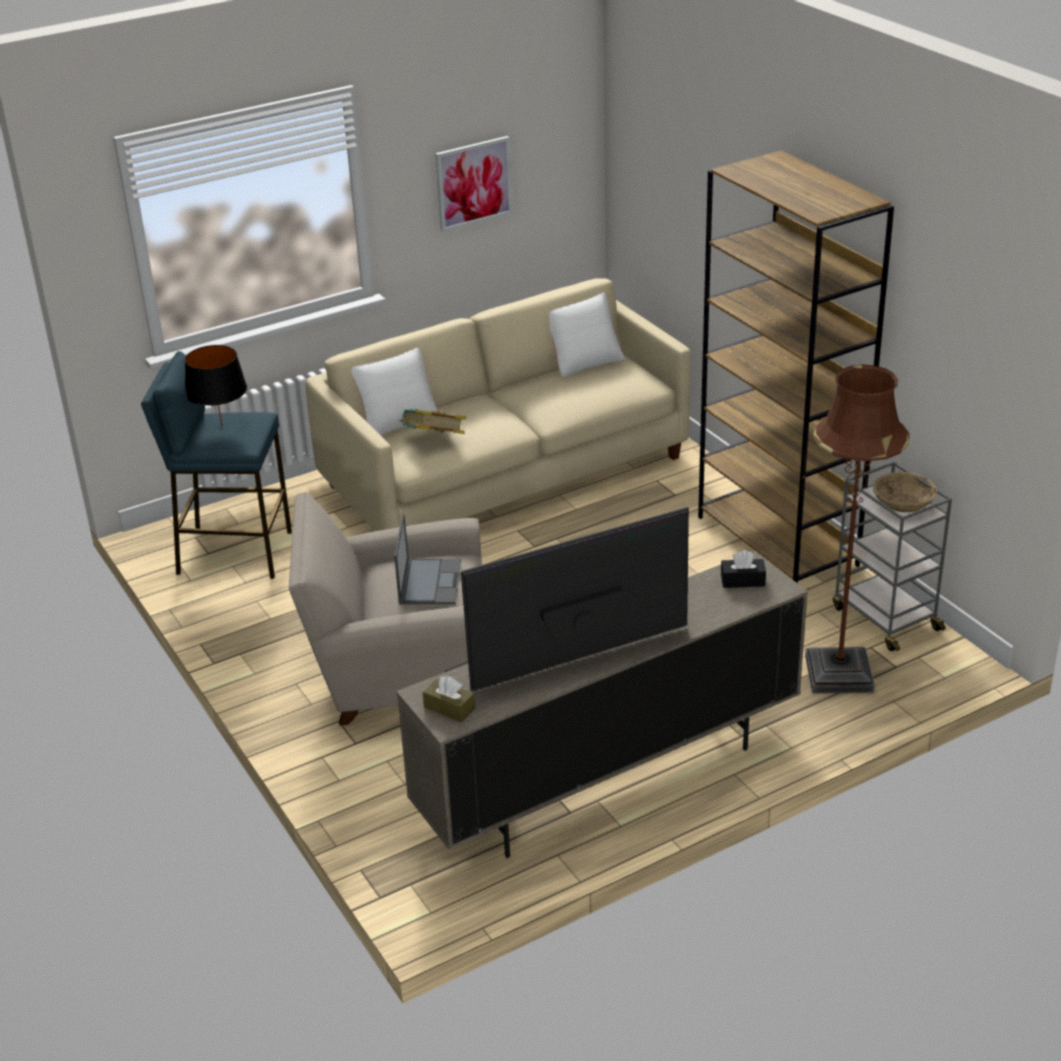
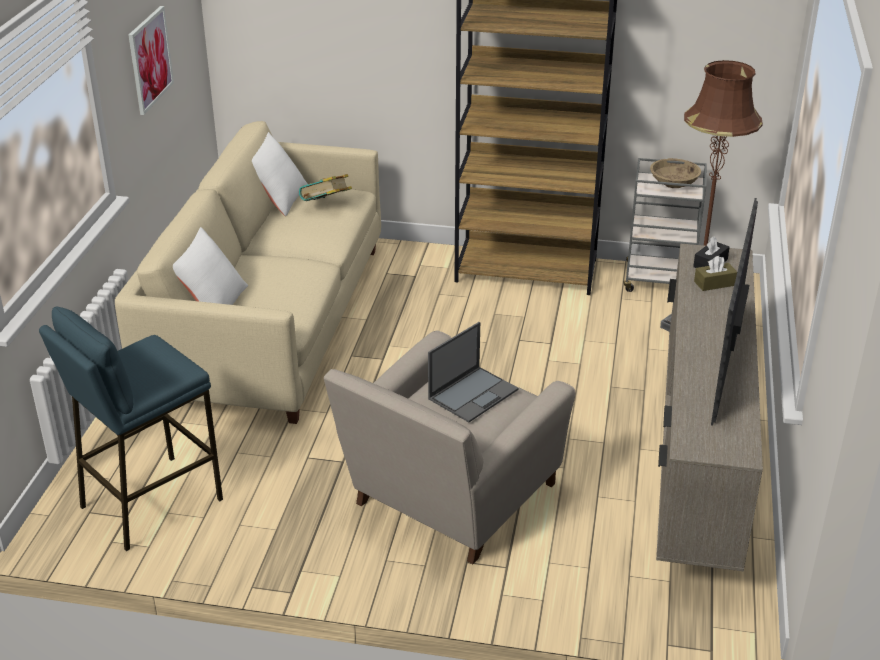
camera: 50 degrees left, 0 degrees up
black table lamp [185,345,247,426] -> none
laptop [394,513,461,604] -> laptop turned 90 degrees clockwise [428,322,519,422]
book [400,409,466,434] -> book moved to [299,174,352,201]
brown tissue box [423,676,475,722] -> brown tissue box moved to [694,256,737,291]

